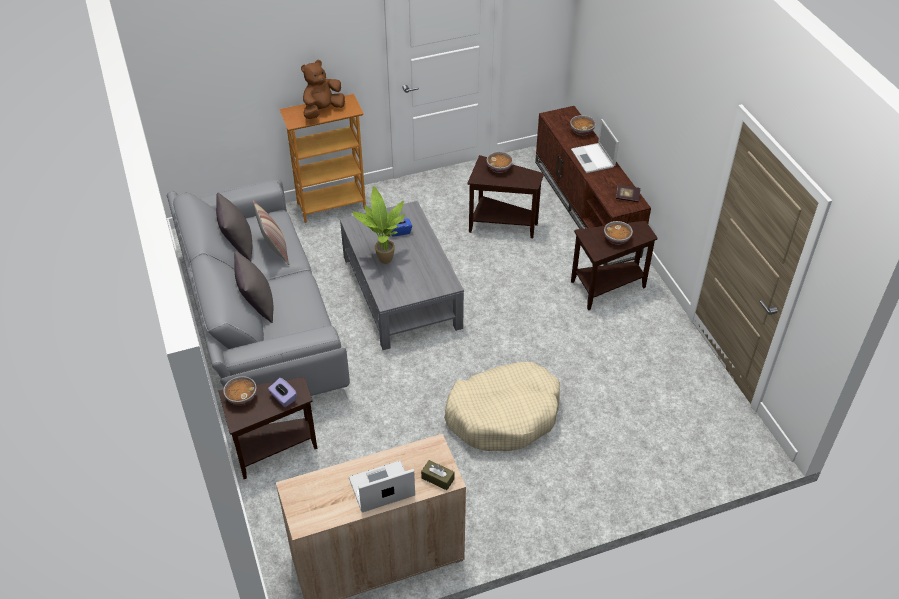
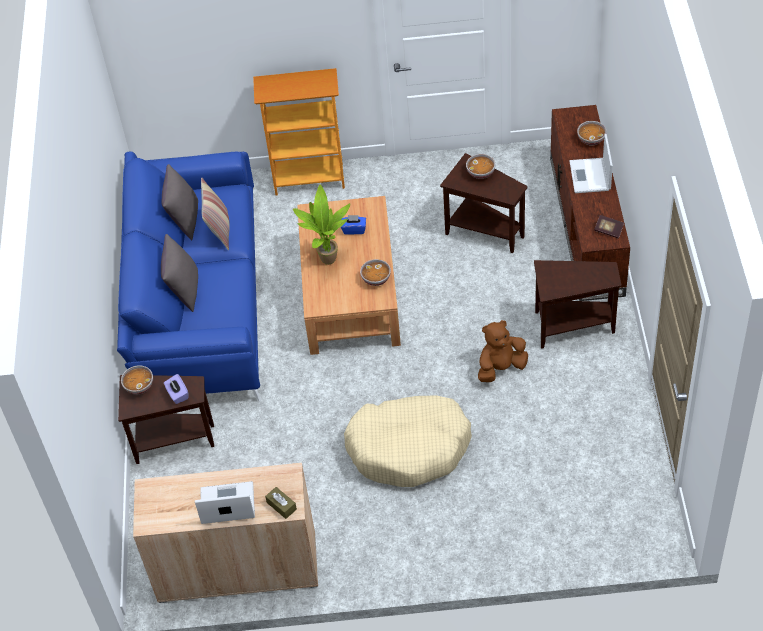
camera: 20 degrees right, 5 degrees up
grey sofa [167,180,350,400] -> blue sofa [117,151,261,402]
brown plush toy [301,60,345,119] -> brown plush toy moved to [478,320,528,382]
grey coffee table [340,201,464,350] -> brown coffee table [297,196,401,355]
bowl [604,221,633,245] -> bowl moved to [360,259,391,286]

